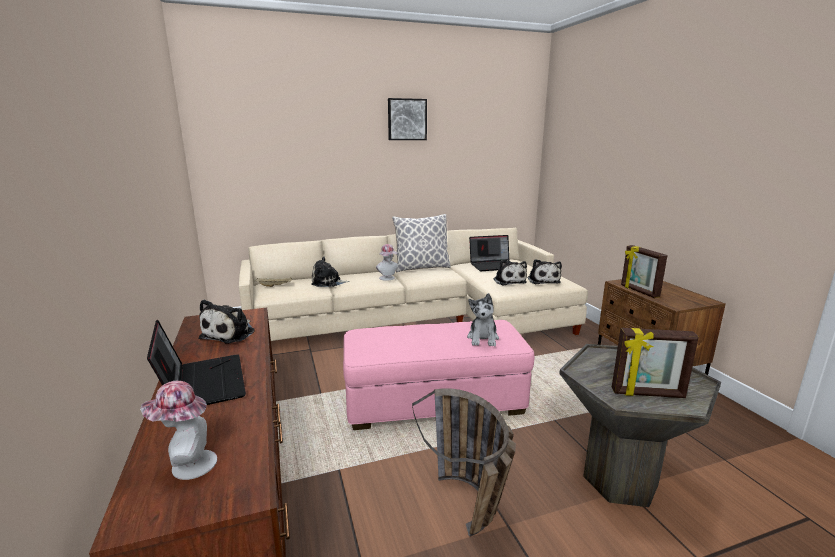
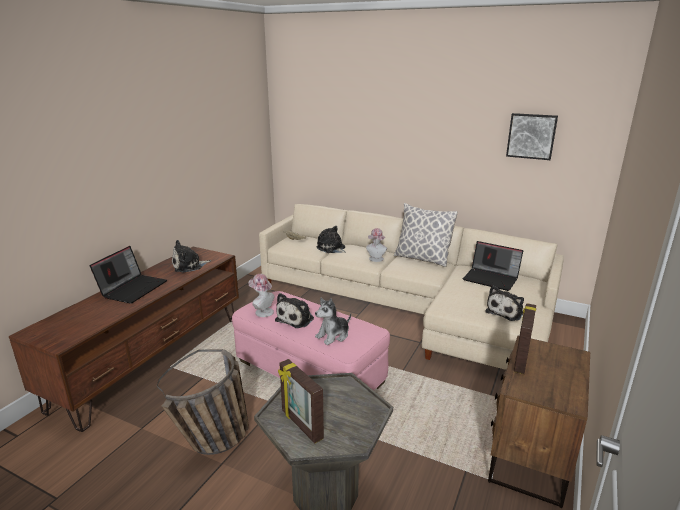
camera: 45 degrees right, 5 degrees up
hat [140,381,217,480] -> hat moved to [248,274,274,317]
picture [388,98,427,140] -> picture moved to [506,113,558,160]
plush toy [493,260,527,285] -> plush toy moved to [275,293,314,328]

